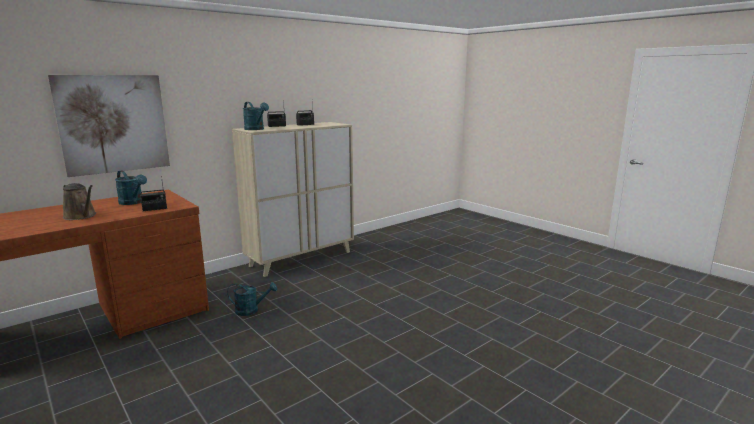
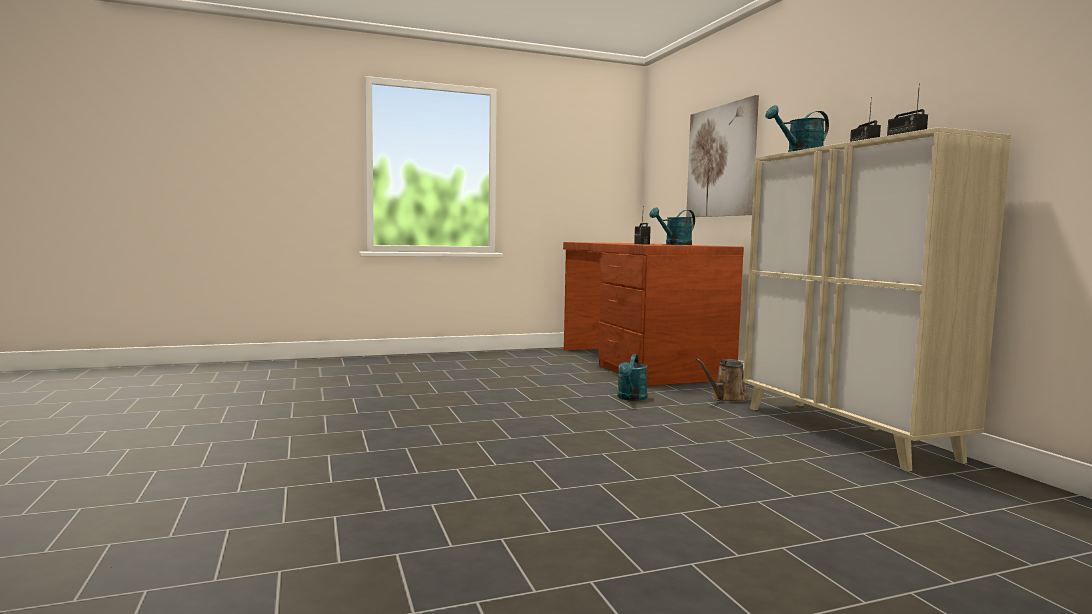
camera: 110 degrees right, 10 degrees down
brown watering can [63,183,96,220] -> brown watering can moved to [696,359,748,402]

